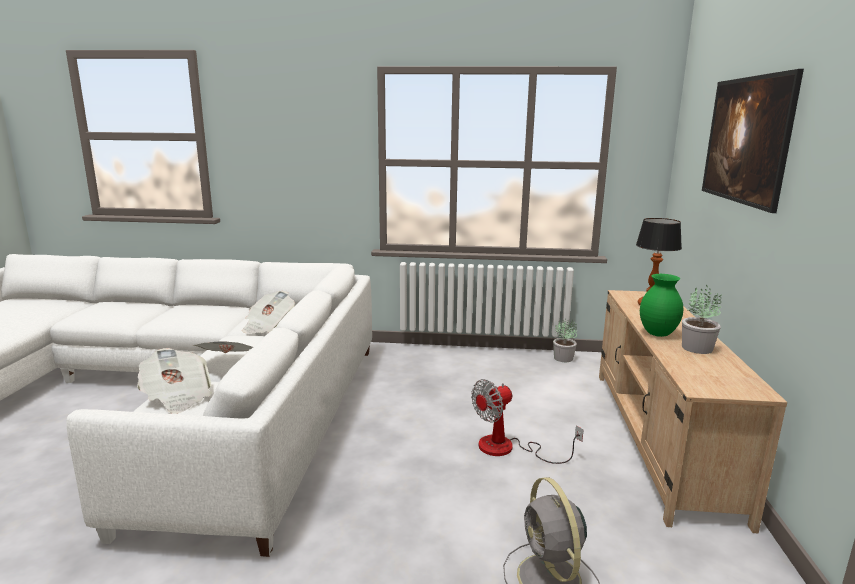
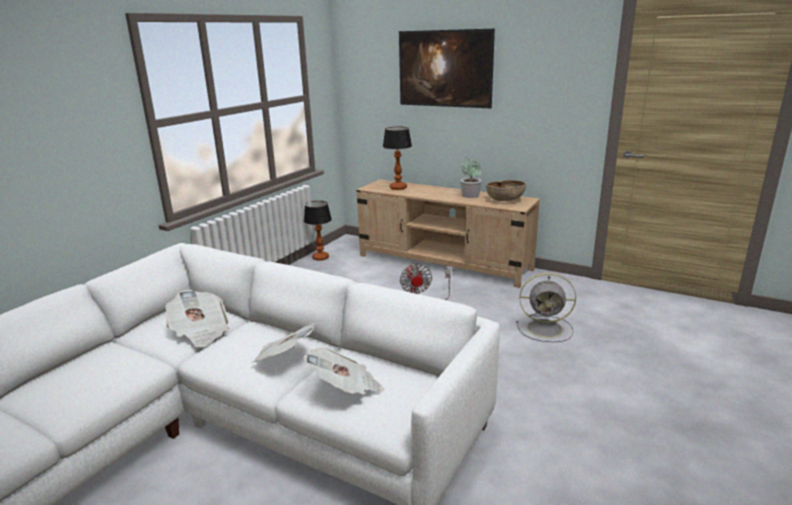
camera: 65 degrees left, 5 degrees up
potted plant [553,319,577,362] -> table lamp [304,201,332,261]
green vase [640,274,683,337] -> none
none -> brown bowl [486,180,526,201]

